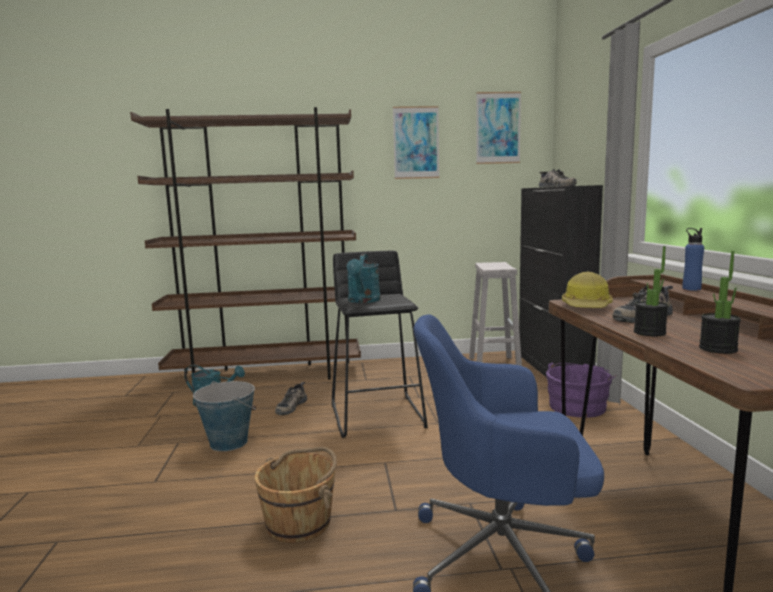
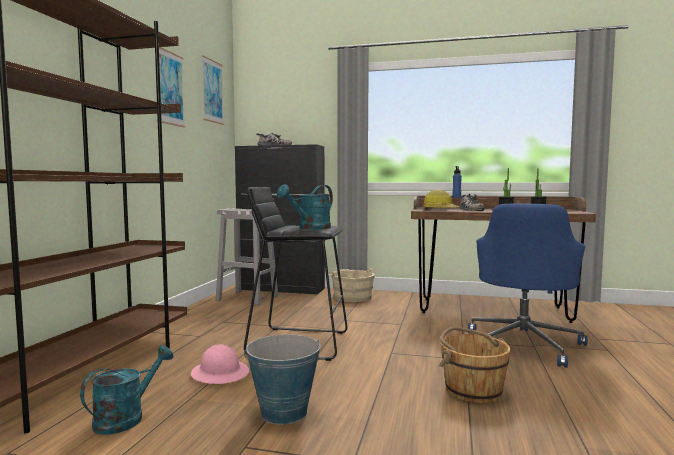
camera: 70 degrees left, 5 degrees down
shoe [275,382,307,415] -> pink hard hat [191,344,249,384]
turquoise watering can [347,253,381,303] -> turquoise watering can turned 105 degrees clockwise [277,184,333,229]
purple bucket [546,362,616,418] -> beige bucket [329,268,375,302]

